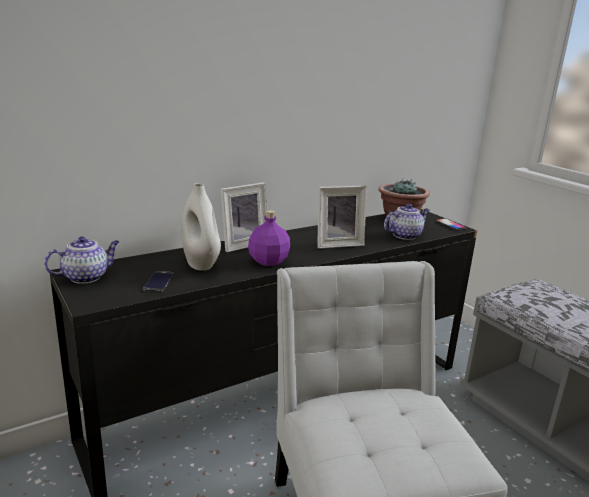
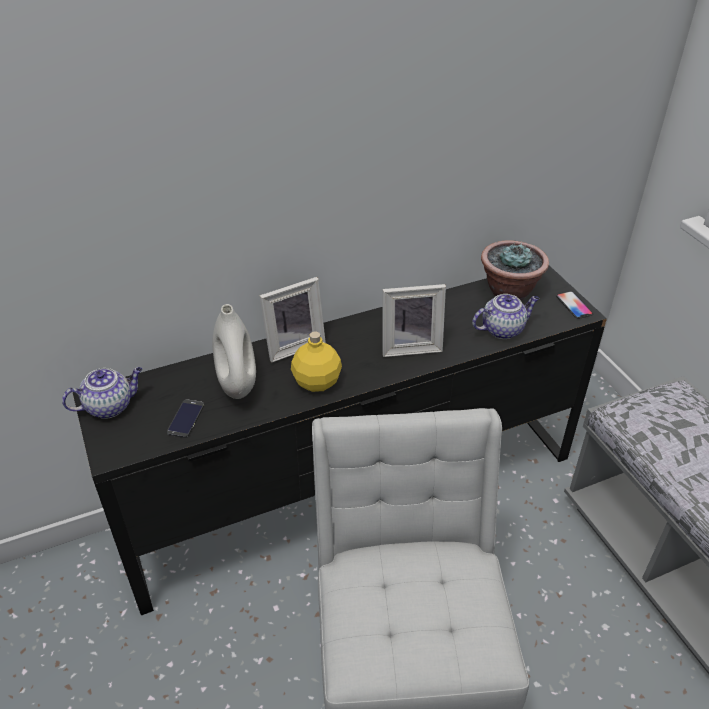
camera: 10 degrees right, 20 degrees up
purple bottle [248,210,290,266] -> yellow bottle [291,331,342,392]

